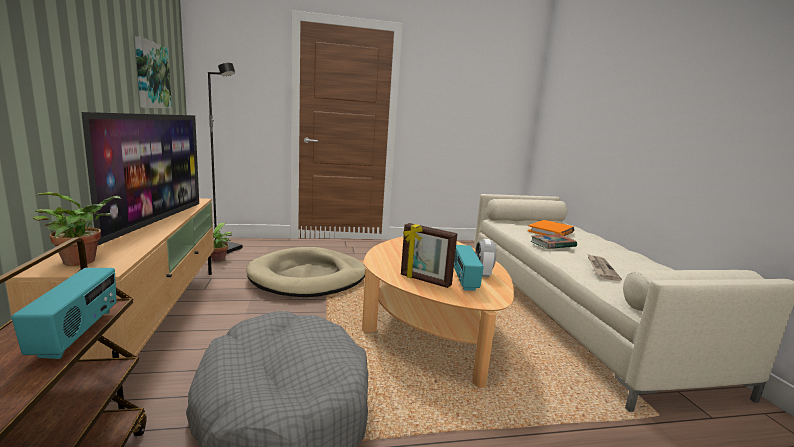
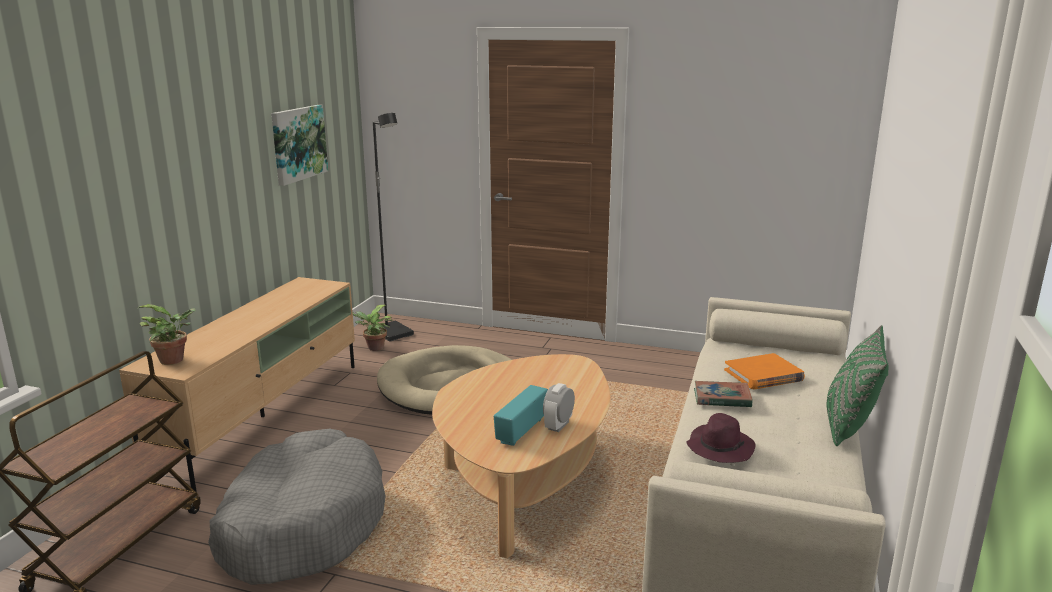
camera: 30 degrees right, 5 degrees up
radio [11,268,117,359] -> none
television [82,112,199,245] -> none
picture frame [401,223,457,288] -> none
newspaper [588,254,622,281] -> purple hat [687,413,756,463]
none -> green pillow [826,325,889,446]

